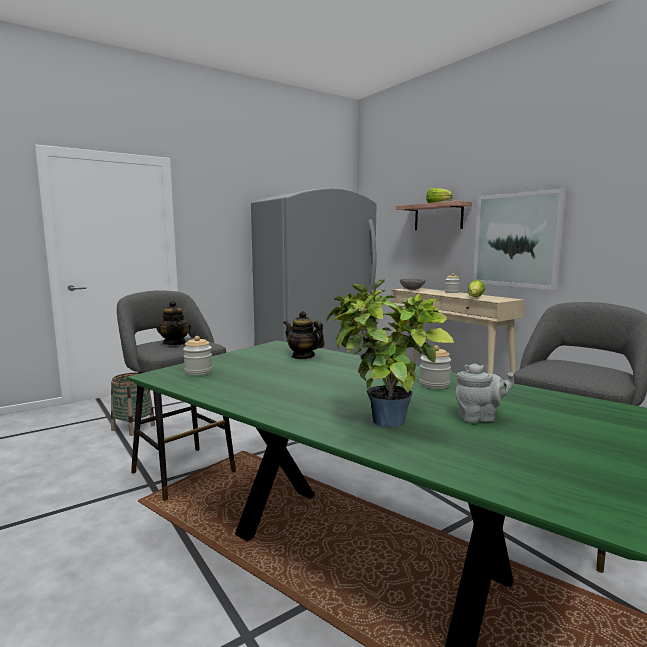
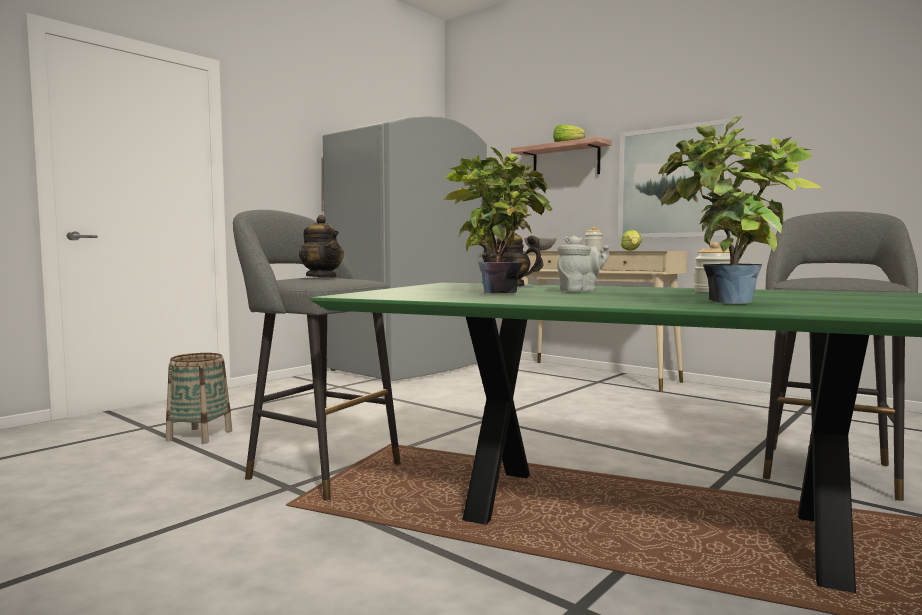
camera: 15 degrees left, 5 degrees down
jar [183,336,212,375] -> none
grey teapot [455,363,514,423] -> grey teapot moved to [557,236,609,291]
none -> potted plant [443,146,552,293]

